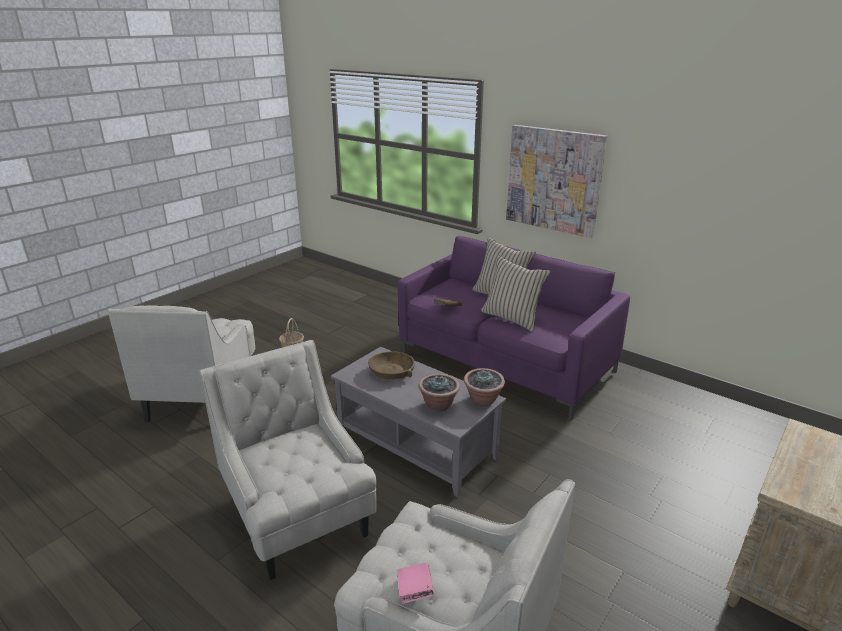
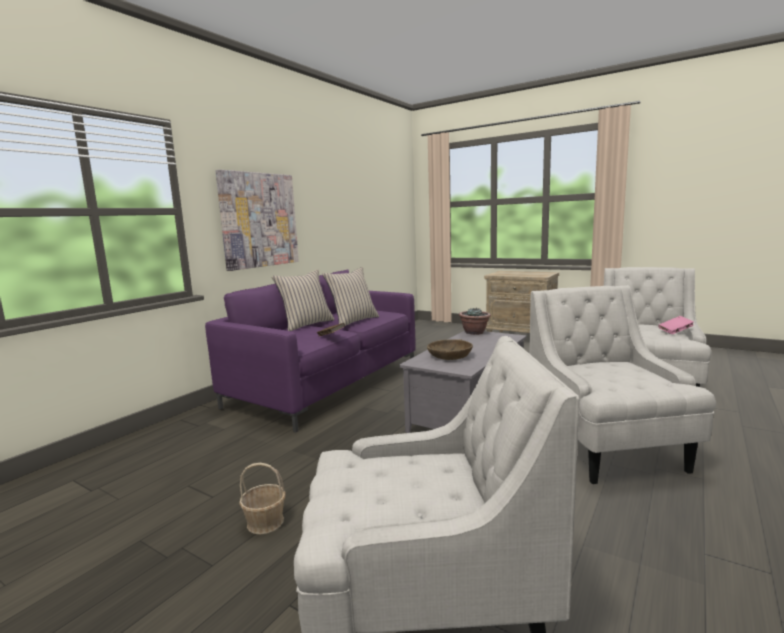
camera: 95 degrees left, 15 degrees down
white armchair [200,340,377,580] -> white armchair turned 120 degrees clockwise [529,285,716,484]
potted plant [418,374,460,412] -> none

